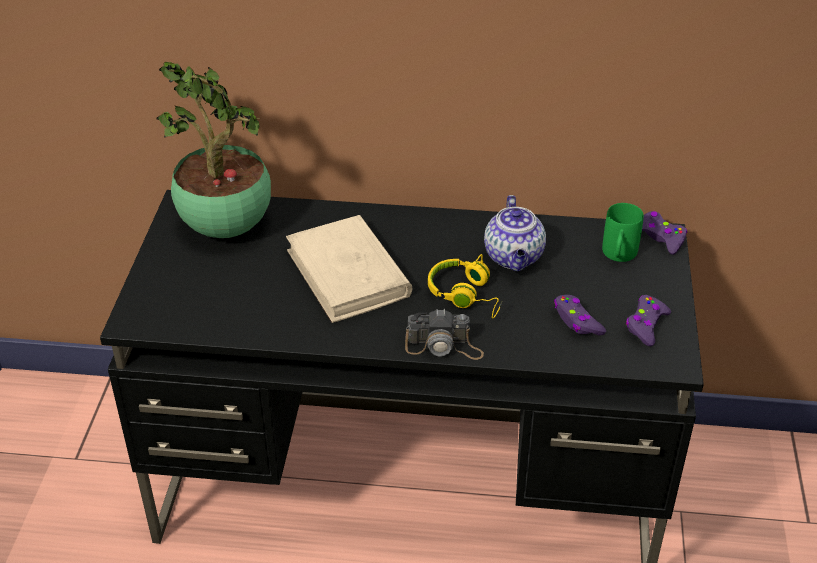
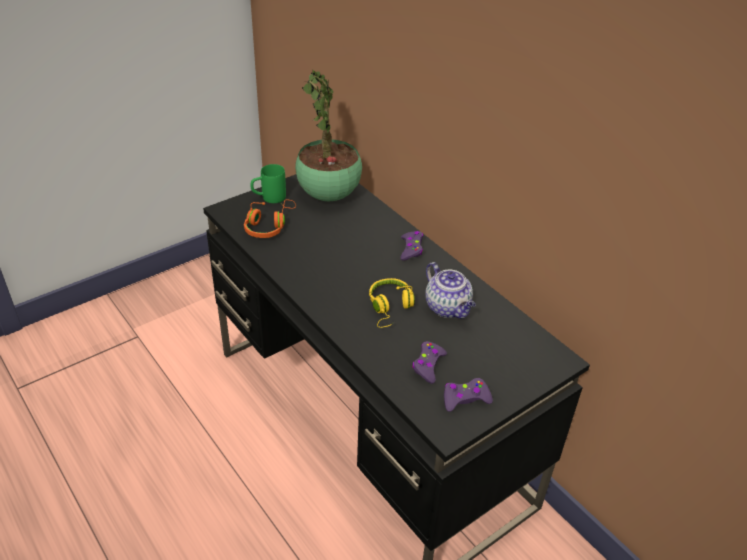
camera: 45 degrees right, 0 degrees up
beige book [286,215,413,323] -> none
camera [405,309,484,360] -> none
teapot [484,195,546,271] -> teapot turned 75 degrees counterclockwise [425,262,476,319]
green mug [602,203,644,262] -> green mug moved to [250,164,286,203]
purple game controller [642,211,687,255] -> purple game controller moved to [400,231,423,261]
none -> orange headphones [244,200,296,238]

